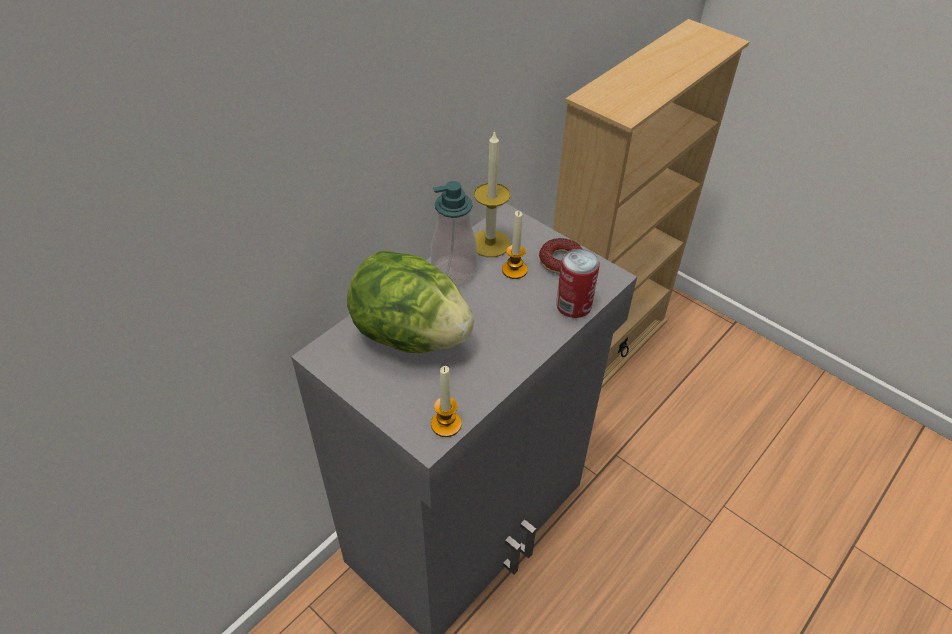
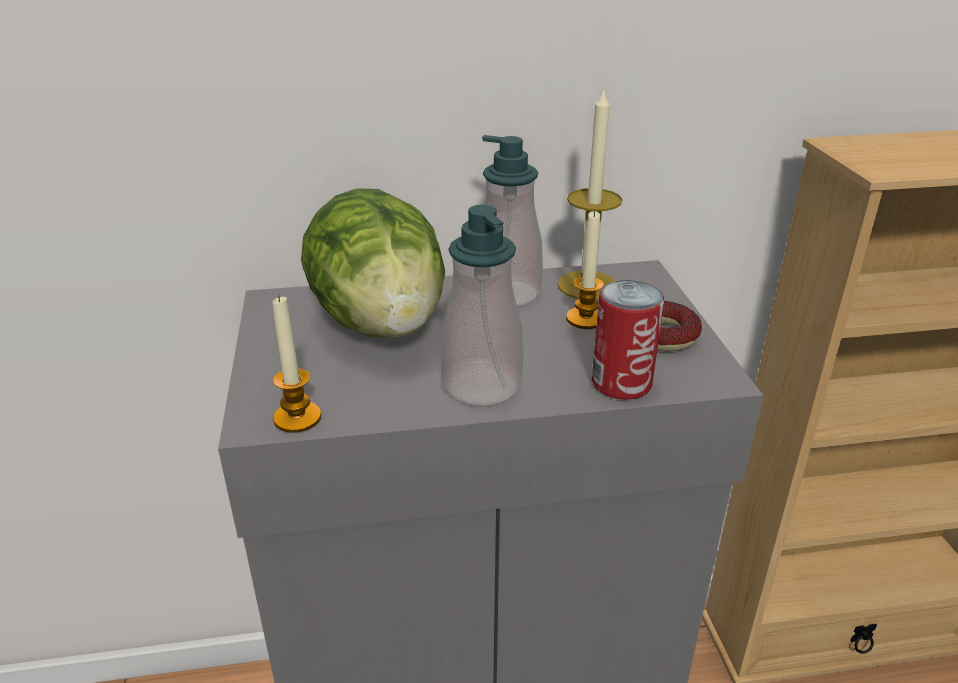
camera: 40 degrees right, 15 degrees down
none -> soap dispenser [441,204,523,406]

